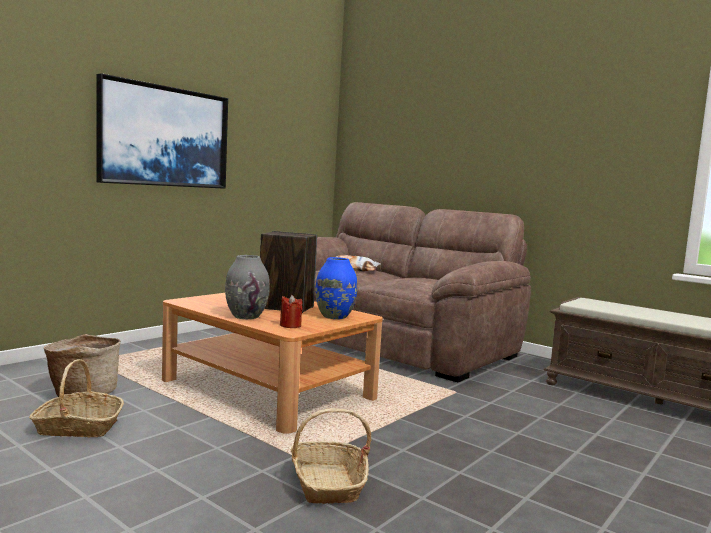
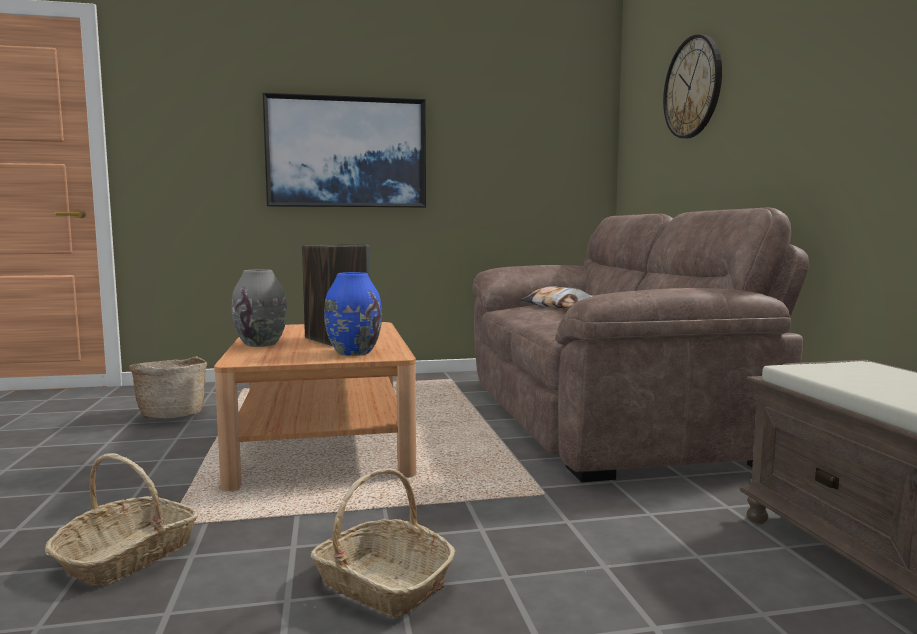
camera: 40 degrees right, 0 degrees up
basket [29,359,124,437] -> basket moved to [311,468,455,618]
red candle [280,295,302,328] -> none
none -> wall clock [663,34,722,138]

